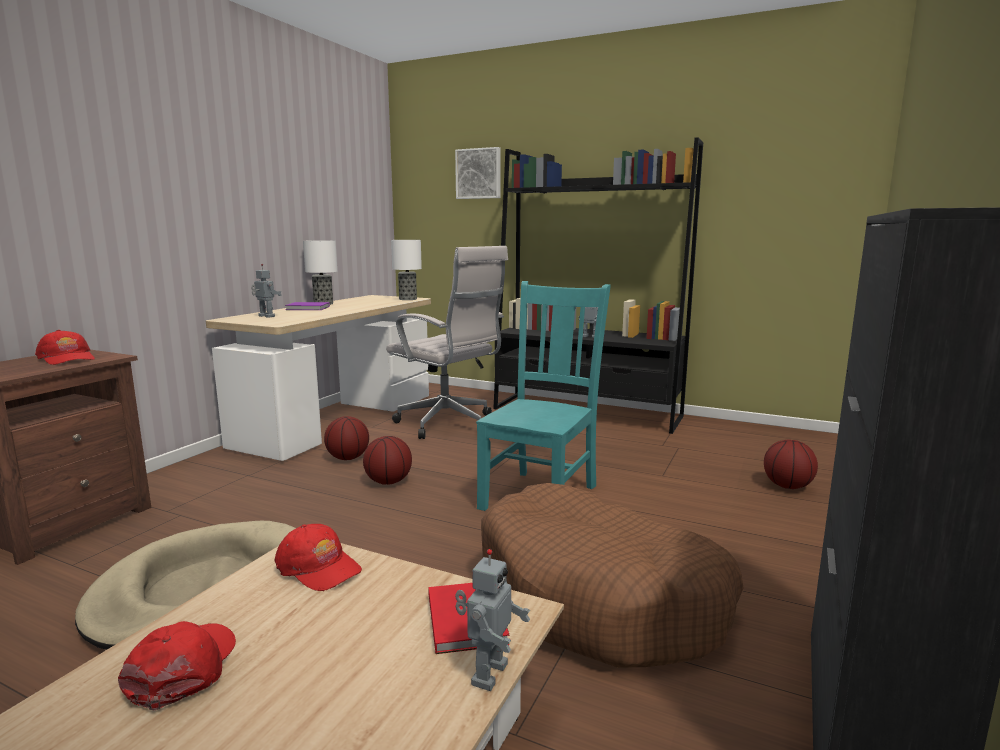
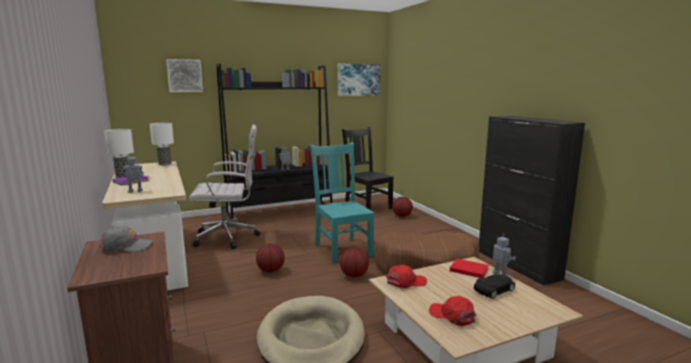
camera: 50 degrees left, 0 degrees up
red cap [35,330,95,365] -> grey cap [99,225,153,252]
basketball [324,416,369,460] -> basketball moved to [340,248,369,277]
none -> picture [338,64,381,96]
none -> black chair [342,127,394,210]
none -> black toy car [474,274,515,299]

